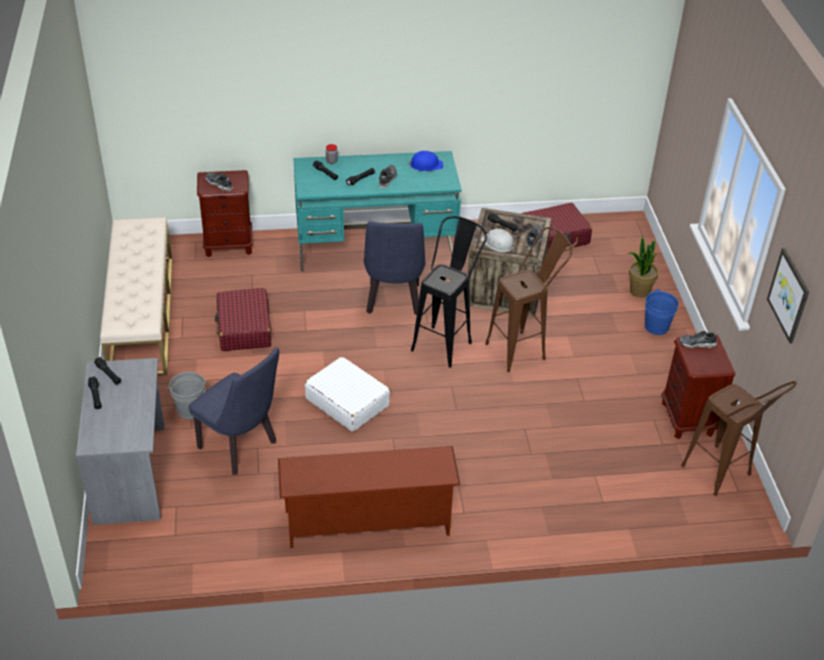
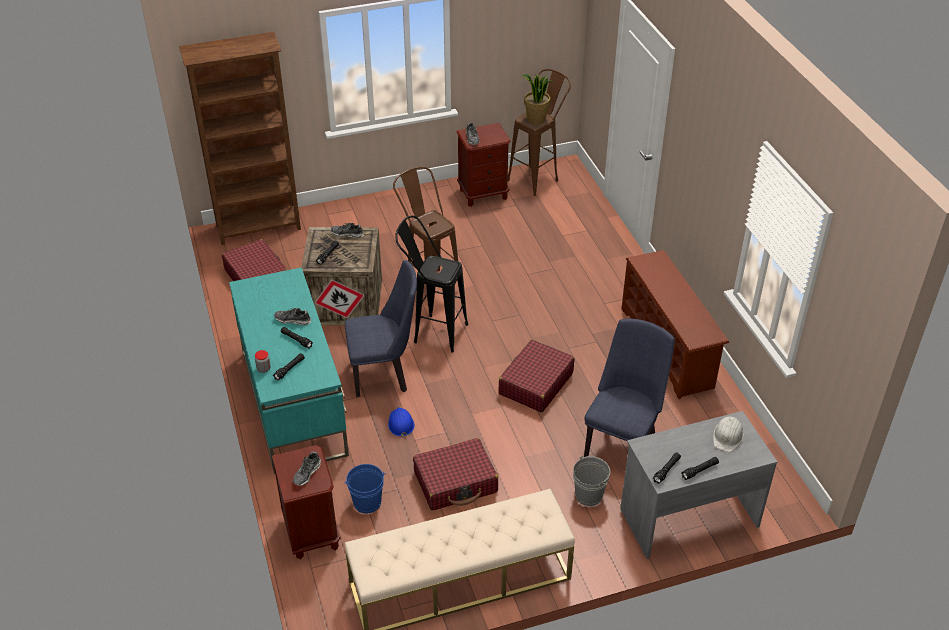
camera: 100 degrees left, 0 degrees up
white suitcase [305,357,390,432] -> red suitcase [499,340,575,412]
blue hard hat [408,151,443,171] -> blue hard hat moved to [388,407,414,438]
white hard hat [481,229,516,252] -> white hard hat moved to [713,417,744,452]
potted plant [628,236,659,298] -> potted plant moved to [522,74,553,124]
blue bucket [645,289,679,335] -> blue bucket moved to [344,464,386,514]
picture [767,248,809,344] -> none
none -> brown bookcase [179,32,301,245]

